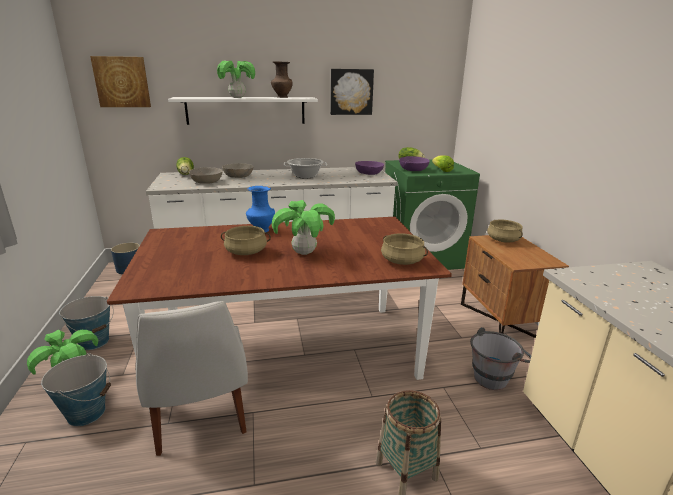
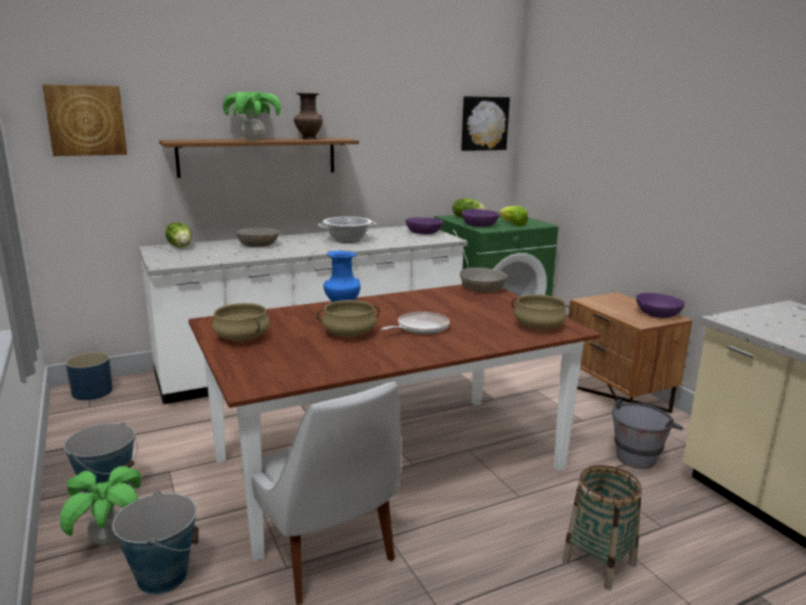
camera: 15 degrees left, 5 degrees down
white shelf [168,97,318,125] -> brown shelf [159,138,359,178]
grey bowl [189,167,223,184] -> grey bowl moved to [460,268,508,293]
potted plant [272,200,335,255] -> frying pan [381,312,449,334]
picture [330,69,374,115] -> picture moved to [461,96,510,151]
beige cooking pot [487,219,523,243] -> beige cooking pot moved to [212,303,269,341]
none -> purple bowl [636,293,685,318]

